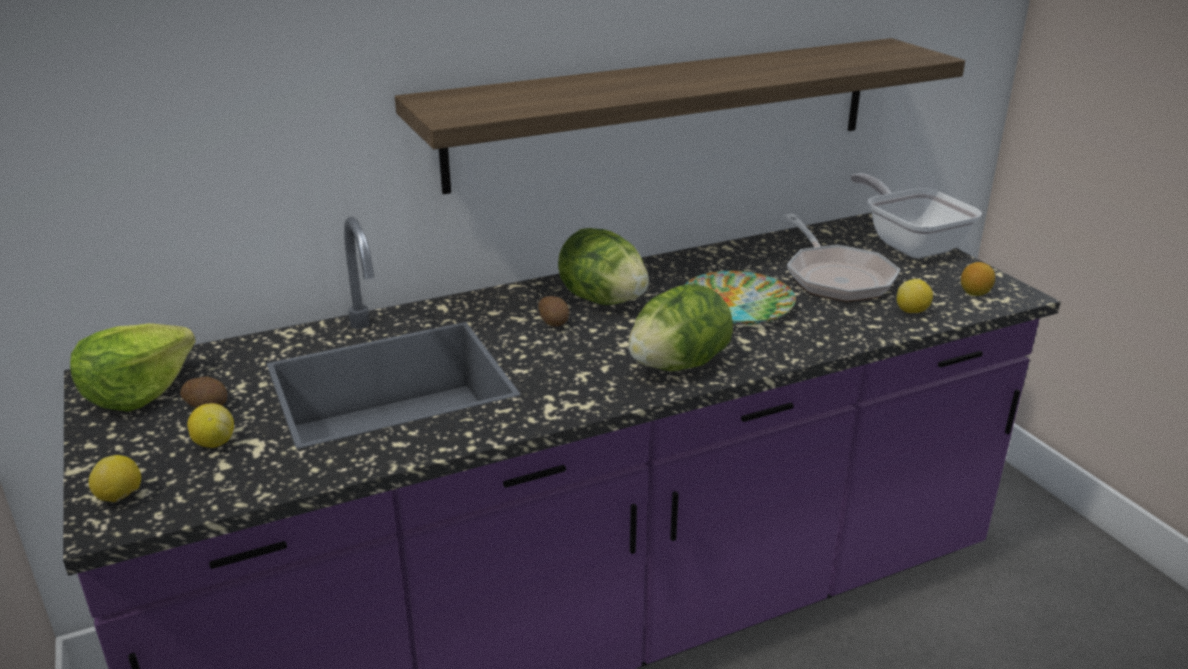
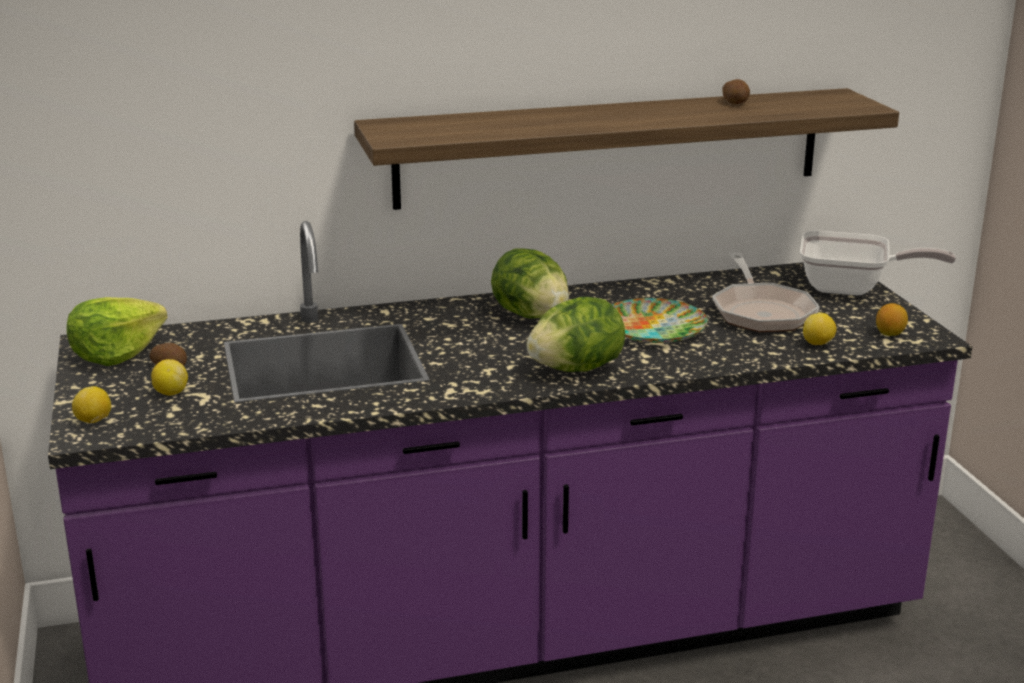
camera: 10 degrees right, 5 degrees down
potato [538,296,569,327] -> potato moved to [722,79,750,104]
frying pan [850,173,982,258] -> frying pan turned 120 degrees clockwise [800,231,956,295]

